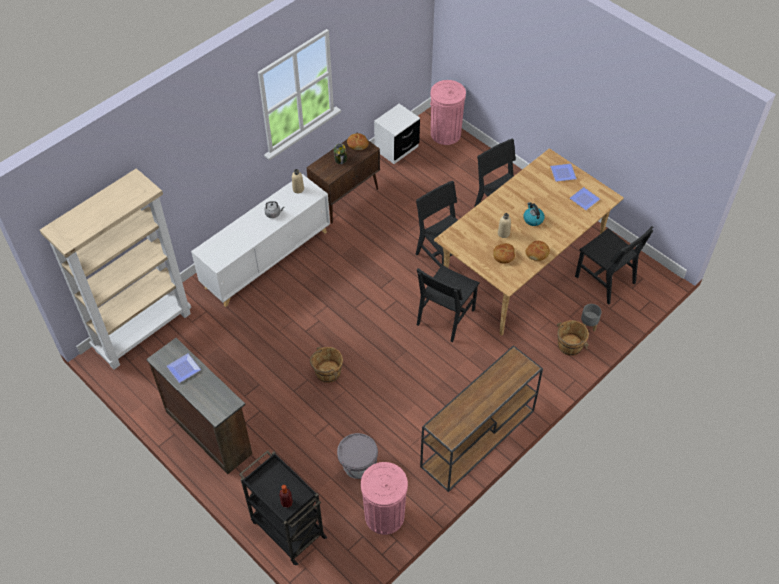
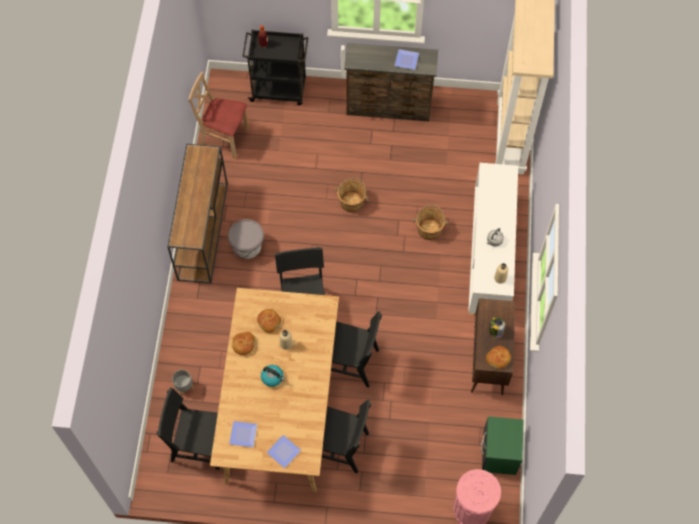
camera: 140 degrees right, 10 degrees up
grey bucket [337,433,378,479] -> grey bucket moved to [228,219,264,259]
pink trash can [361,462,408,535] -> beige chair [188,72,249,159]
white nightstand [374,104,420,164] -> green nightstand [481,416,523,475]
brown bucket [557,320,589,356] -> brown bucket moved to [412,205,450,240]

